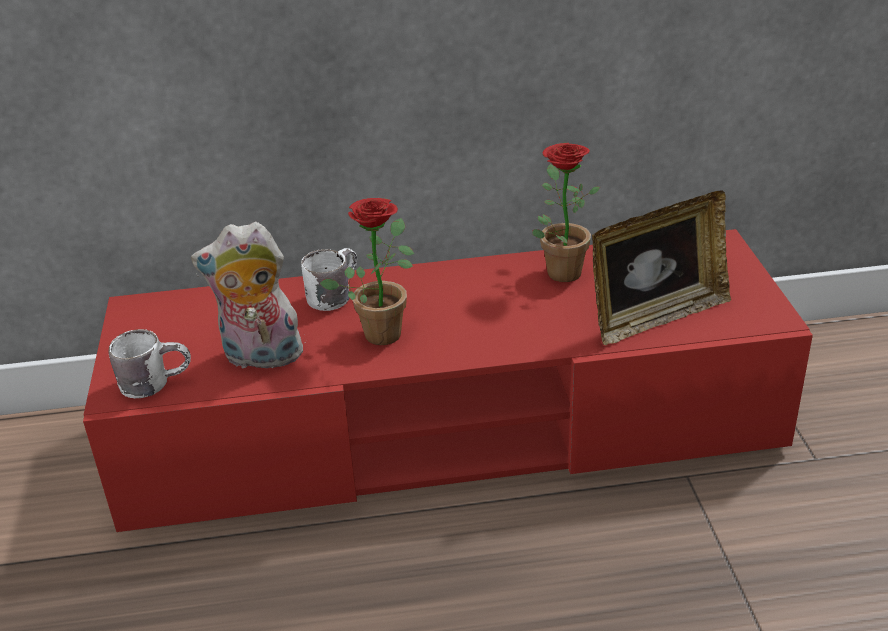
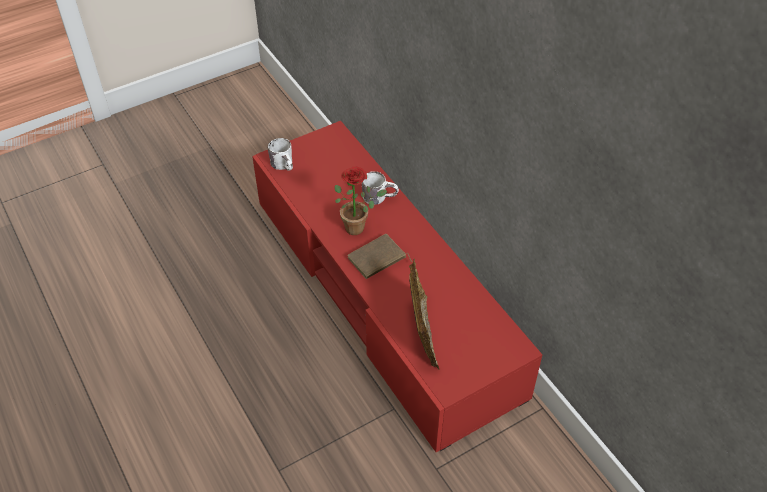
camera: 65 degrees right, 15 degrees up
plush toy [191,222,309,373] -> none
potted plant [532,143,600,282] -> none
picture frame [592,191,731,345] -> picture frame turned 135 degrees counterclockwise [409,259,439,370]
none -> brown book [347,234,412,279]

